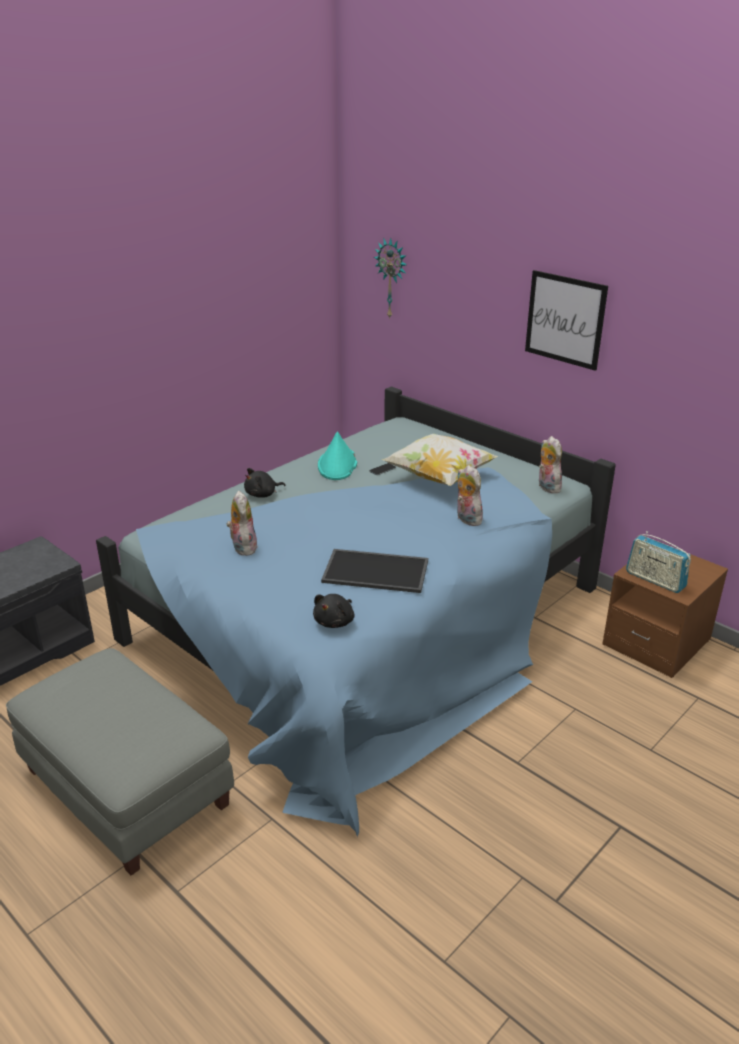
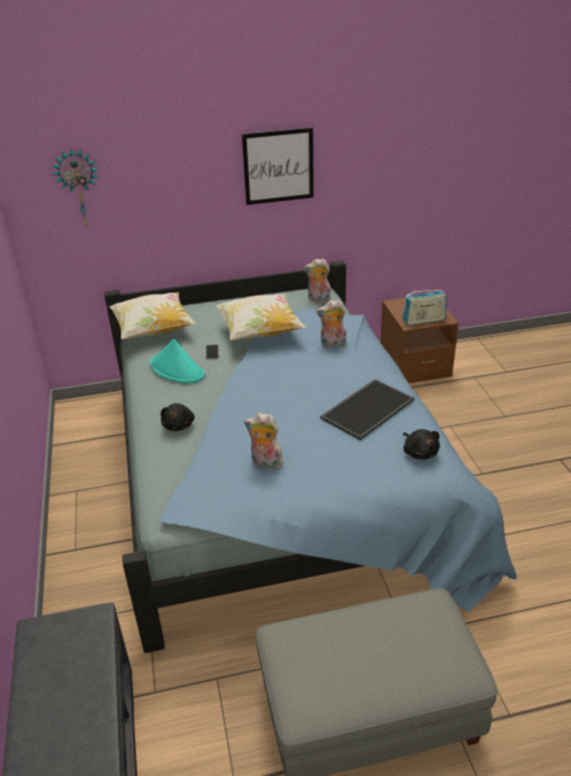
camera: 55 degrees left, 5 degrees up
none -> pillow [109,292,196,339]

